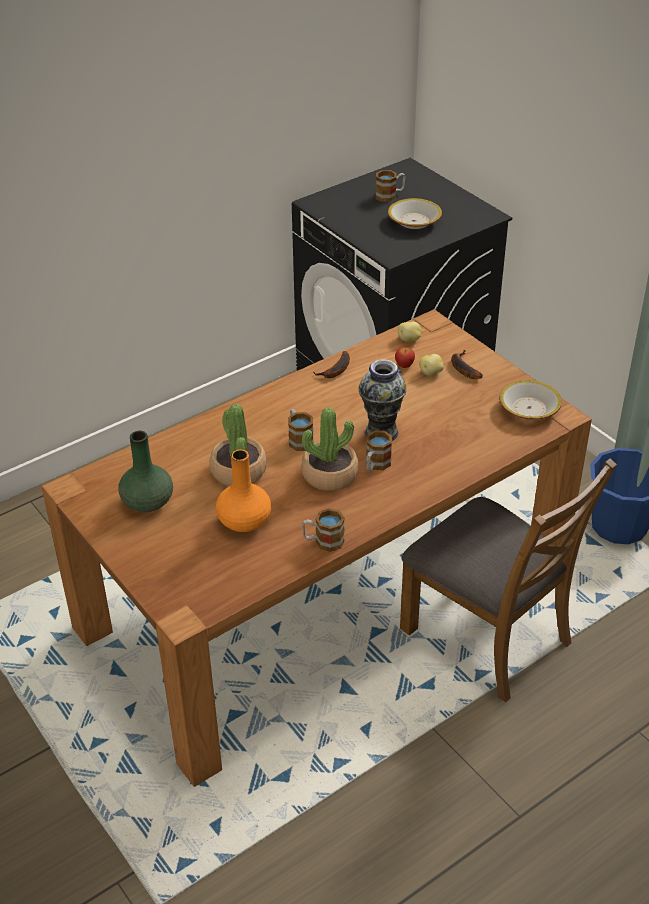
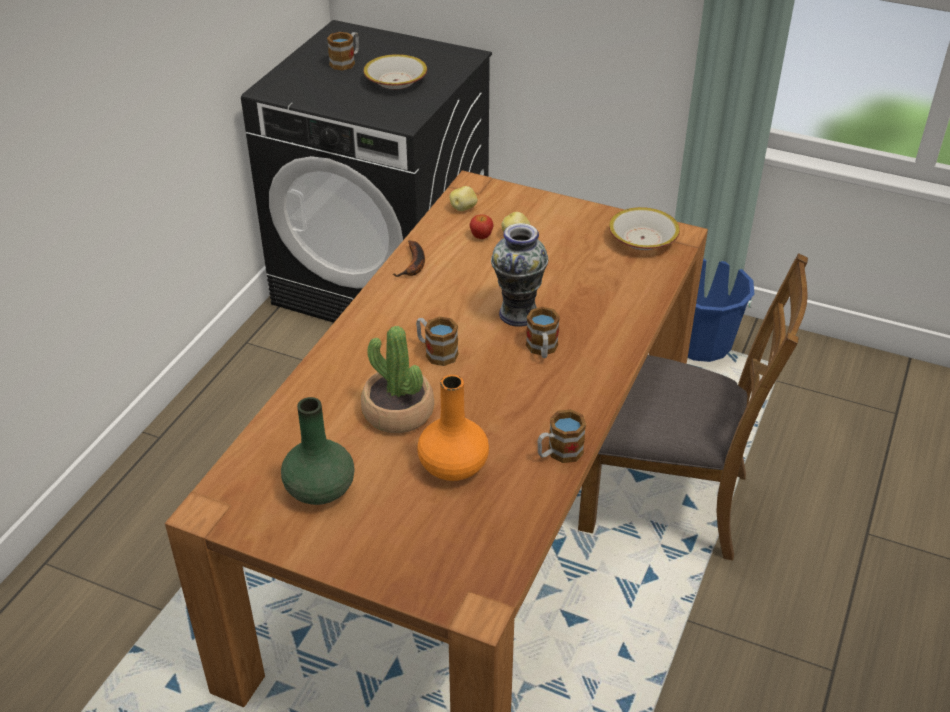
camera: 30 degrees left, 0 degrees up
potted plant [301,407,359,491] -> none
banana [451,350,482,379] -> none

